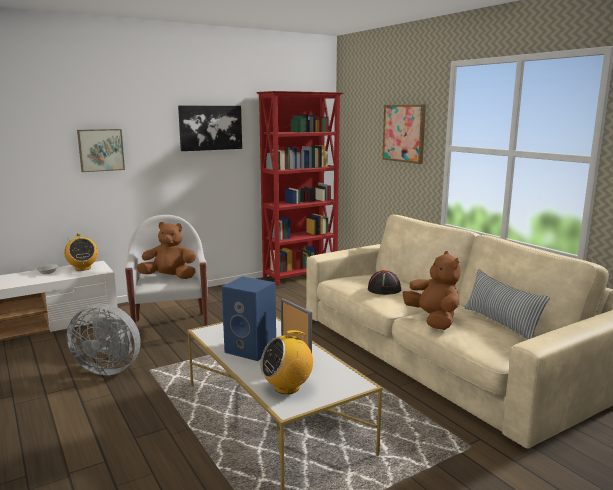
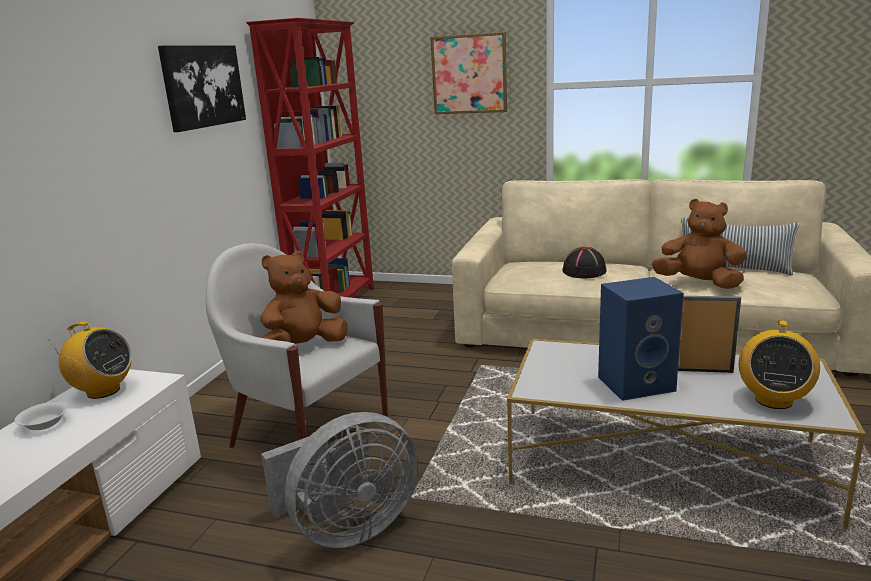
camera: 40 degrees left, 5 degrees up
picture [77,129,125,172] -> none

